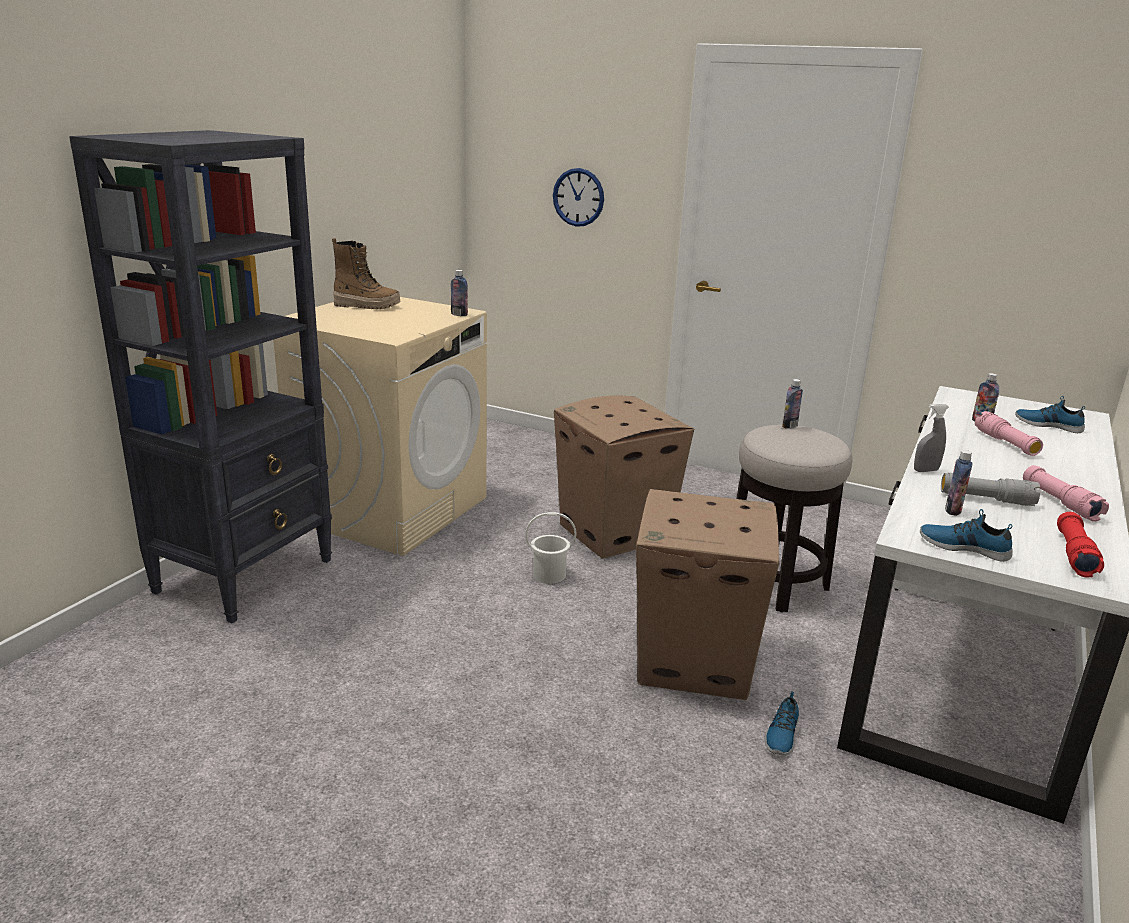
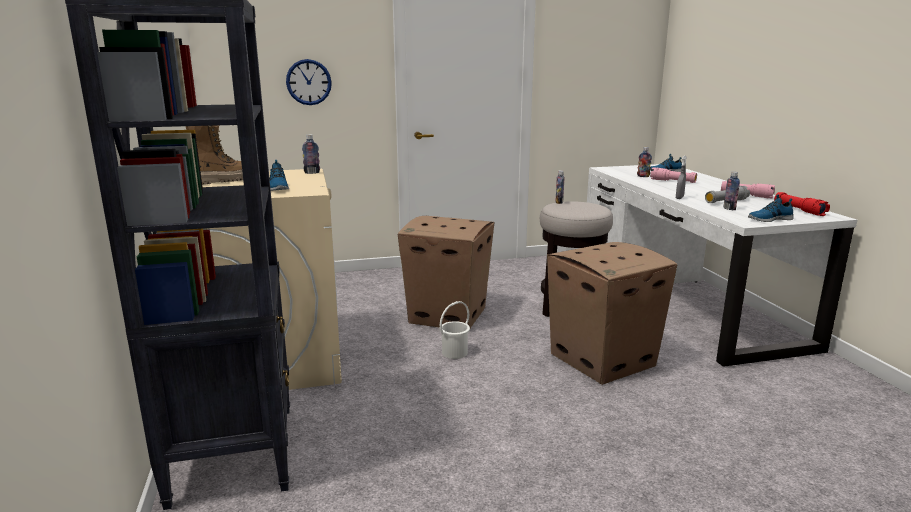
camera: 40 degrees left, 5 degrees down
shoe [765,691,799,756] -> shoe moved to [269,160,289,191]

